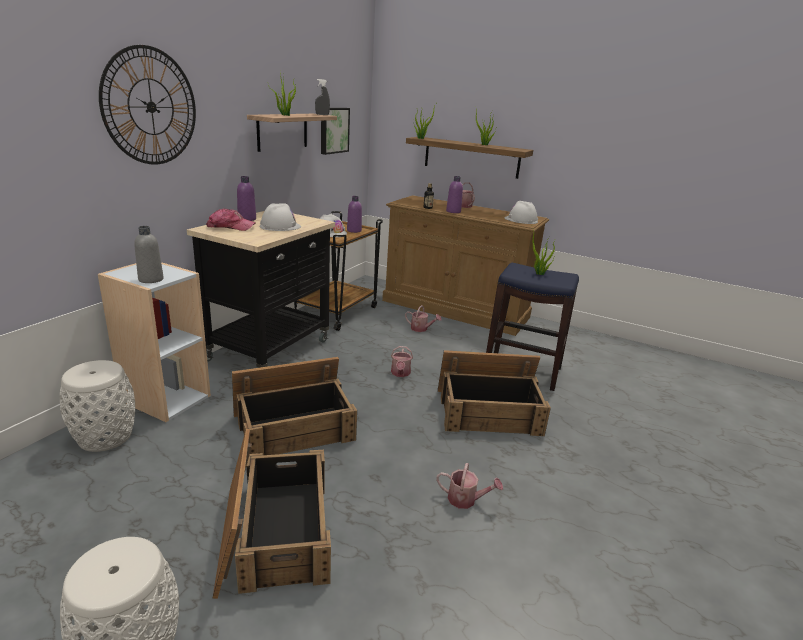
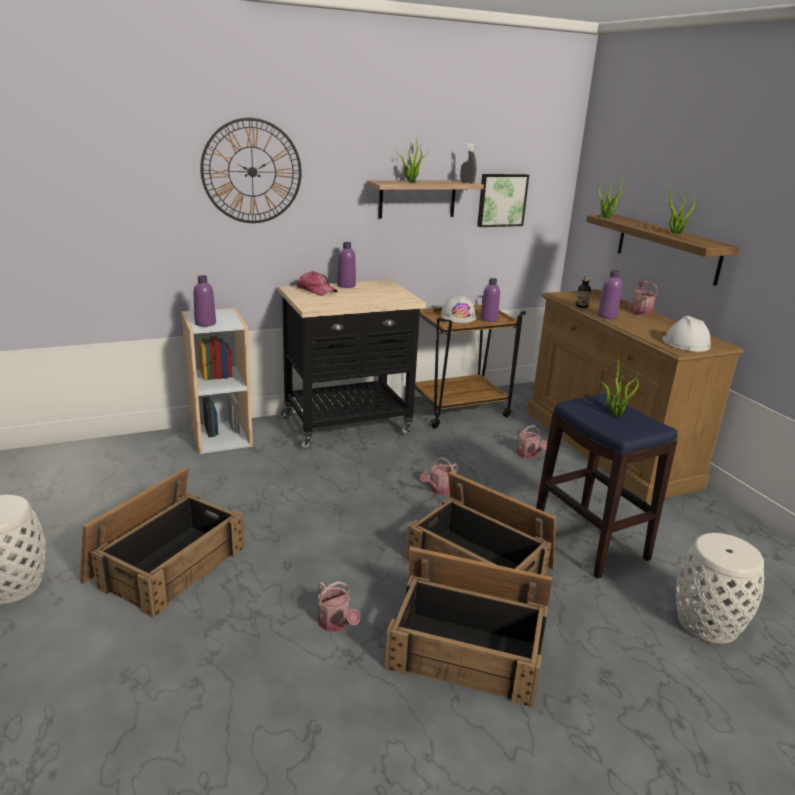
camera: 40 degrees right, 0 degrees up
white stool [60,360,135,452] -> white stool moved to [676,533,764,644]
grey bottle [134,226,164,283] -> purple bottle [194,275,216,327]
crate [232,357,357,455] -> crate moved to [385,547,553,708]
white hard hat [260,203,301,231] -> none

